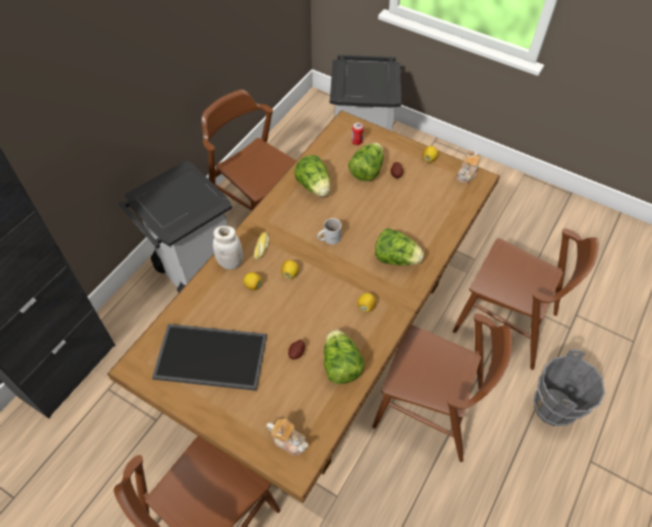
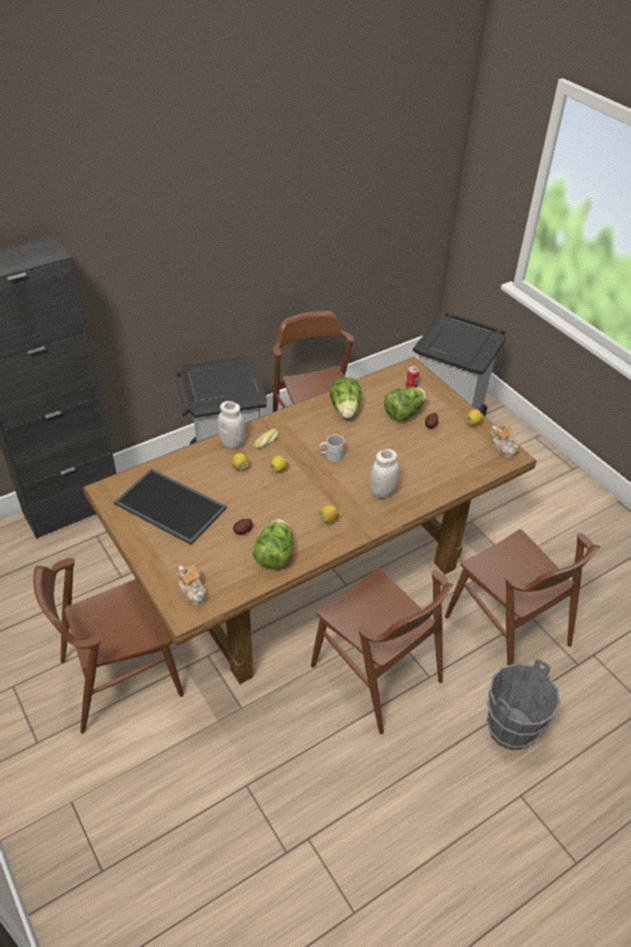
camera: 25 degrees right, 10 degrees down
lettuce [375,228,424,266] -> white jar [370,449,399,498]
teapot [456,150,481,183] -> teapot turned 90 degrees counterclockwise [491,424,519,458]

